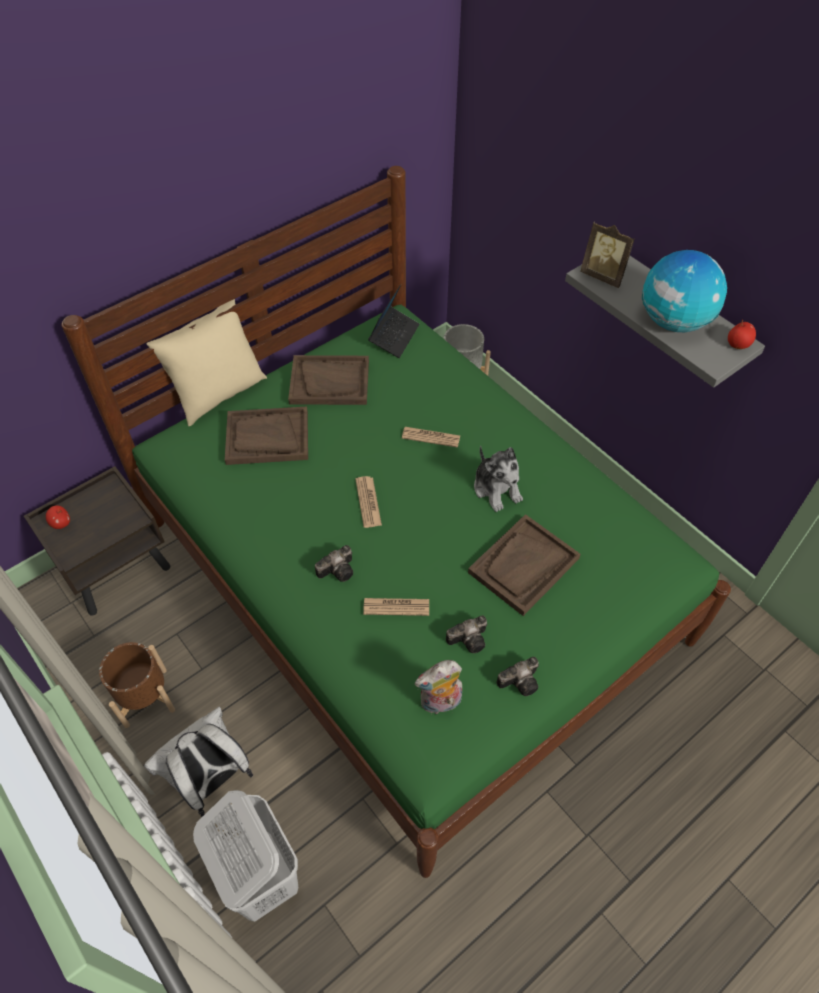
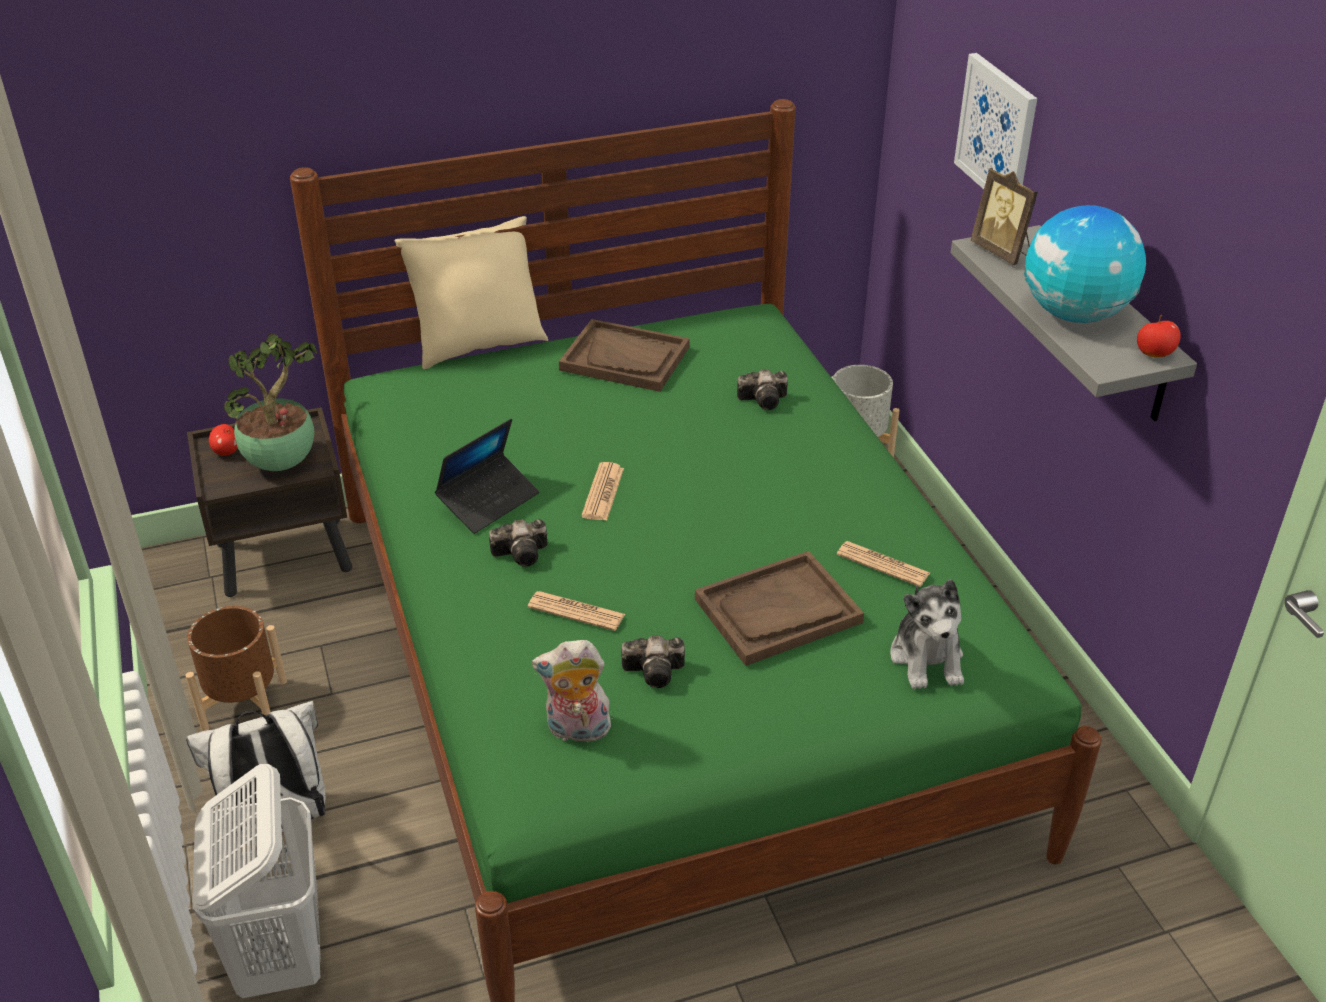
camera: 20 degrees right, 15 degrees down
brown tray [225,406,308,465] -> none
laptop [368,284,420,358] -> laptop moved to [435,419,539,534]
newspaper [402,427,460,448] -> newspaper moved to [837,541,930,587]
plush toy [474,446,523,512] -> plush toy moved to [891,579,964,689]
camera [496,657,539,696] -> camera moved to [737,369,788,410]
none -> potted plant [224,334,317,471]
none -> picture [954,53,1037,189]

